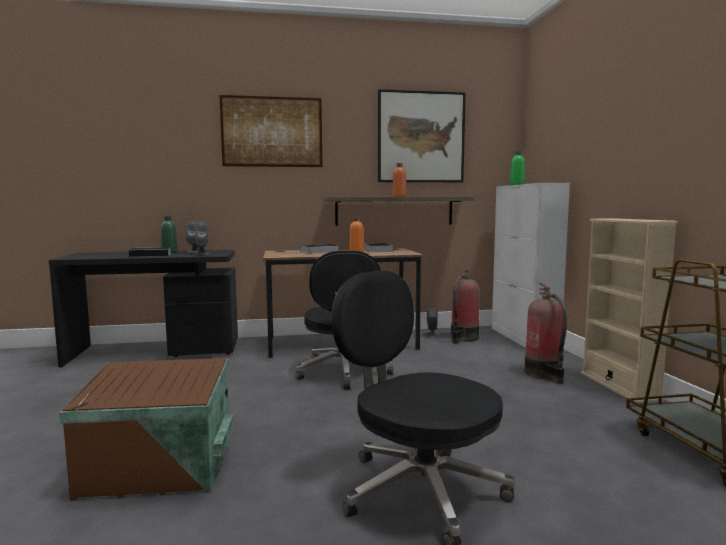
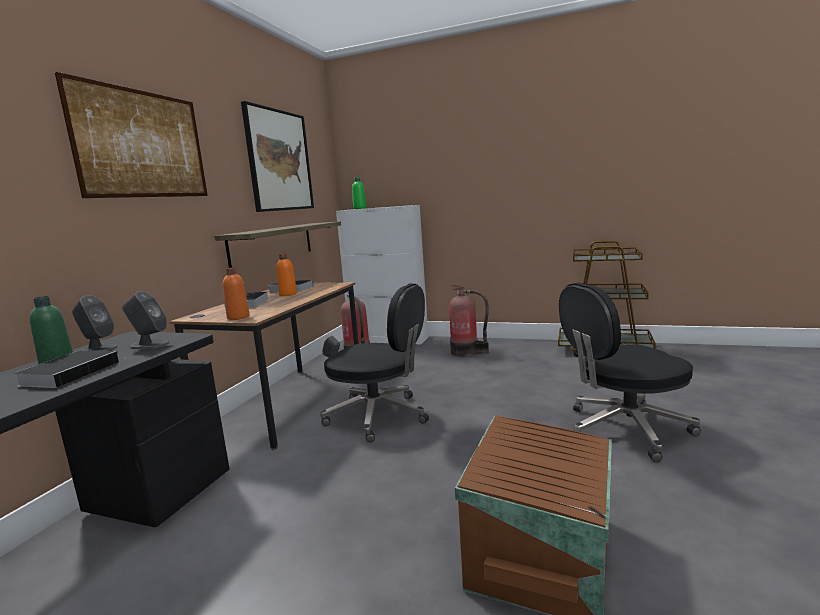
camera: 60 degrees left, 5 degrees up
orange bottle [392,163,406,197] -> orange bottle moved to [223,267,250,320]
beige bookcase [581,218,678,404] -> none

